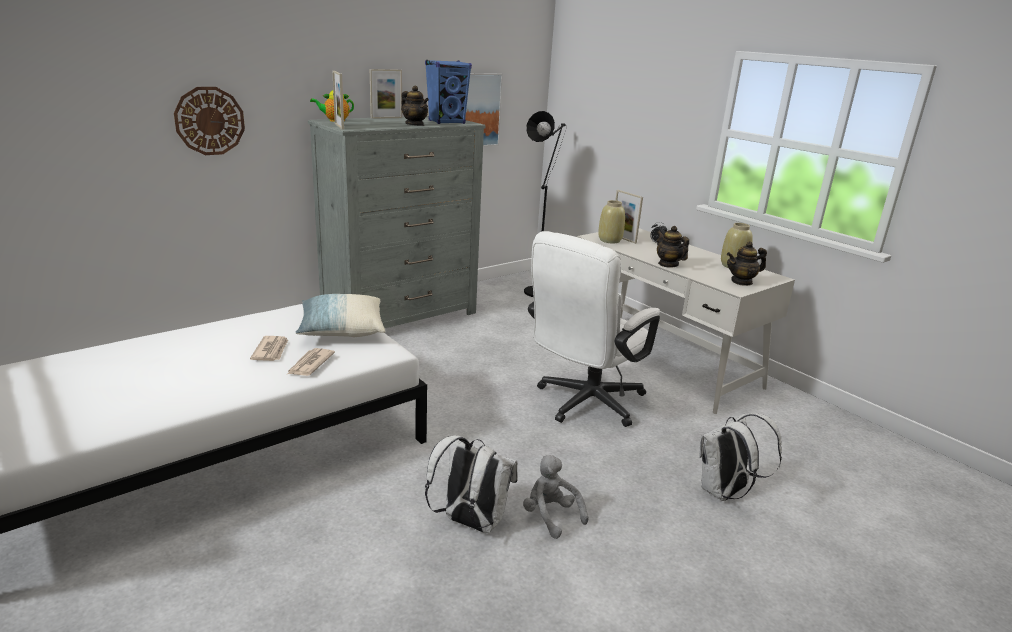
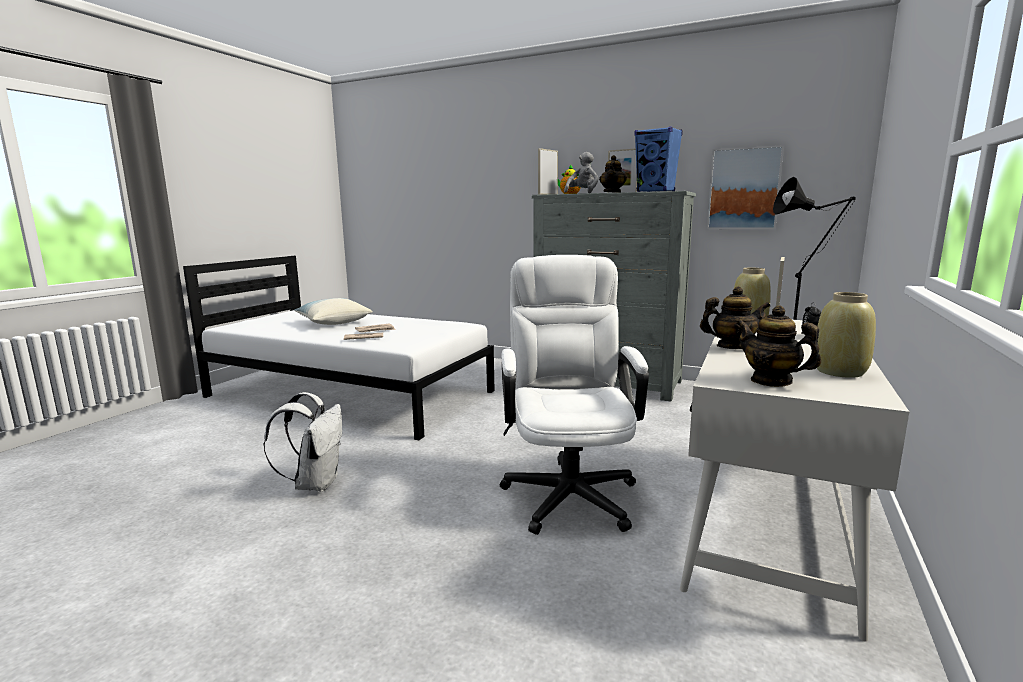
camera: 65 degrees right, 10 degrees down
wall clock [174,87,245,155] -> none
pillow [295,294,385,337] -> pillow moved to [294,298,373,325]
grey plush toy [523,455,589,539] -> grey plush toy moved to [564,152,599,193]
white office chair [528,231,660,427] -> white office chair turned 75 degrees clockwise [500,255,649,535]
teapot [657,226,689,268] -> teapot turned 60 degrees clockwise [700,286,771,349]
white backpack [699,413,782,501] -> none

